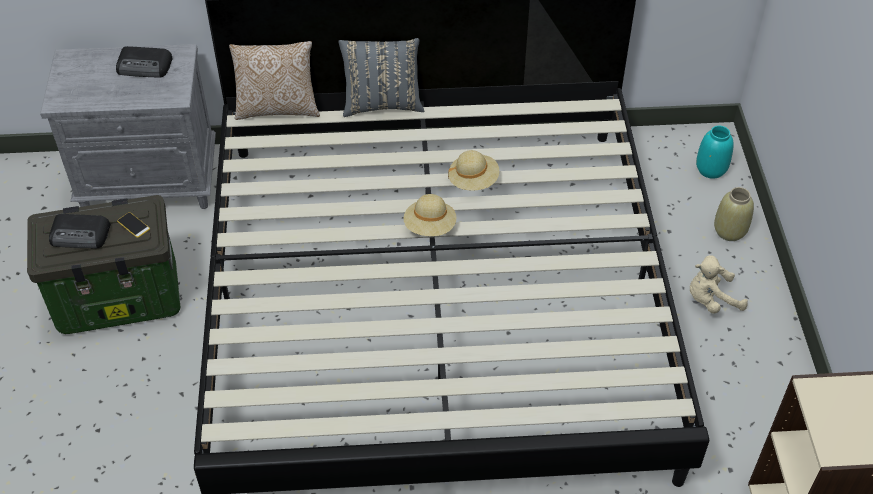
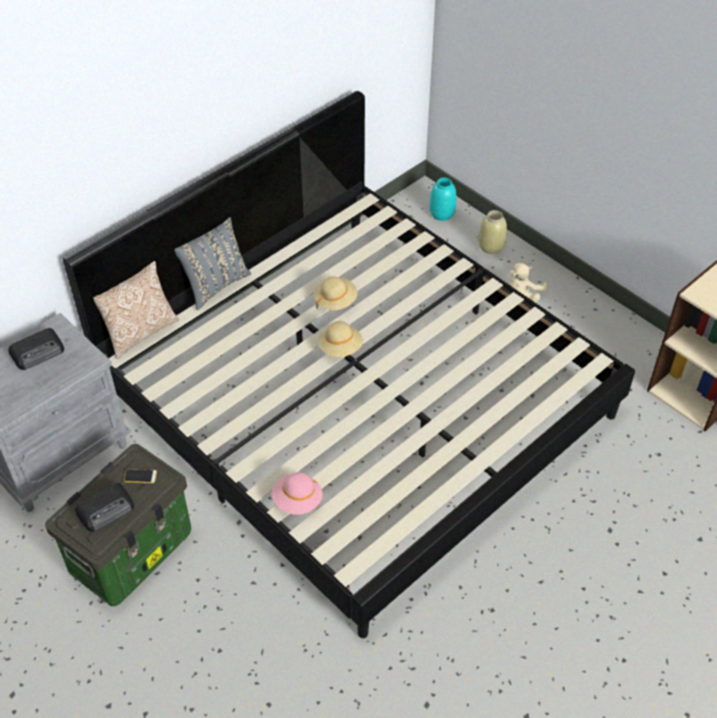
camera: 40 degrees left, 0 degrees up
none -> pink hat [271,472,323,515]

